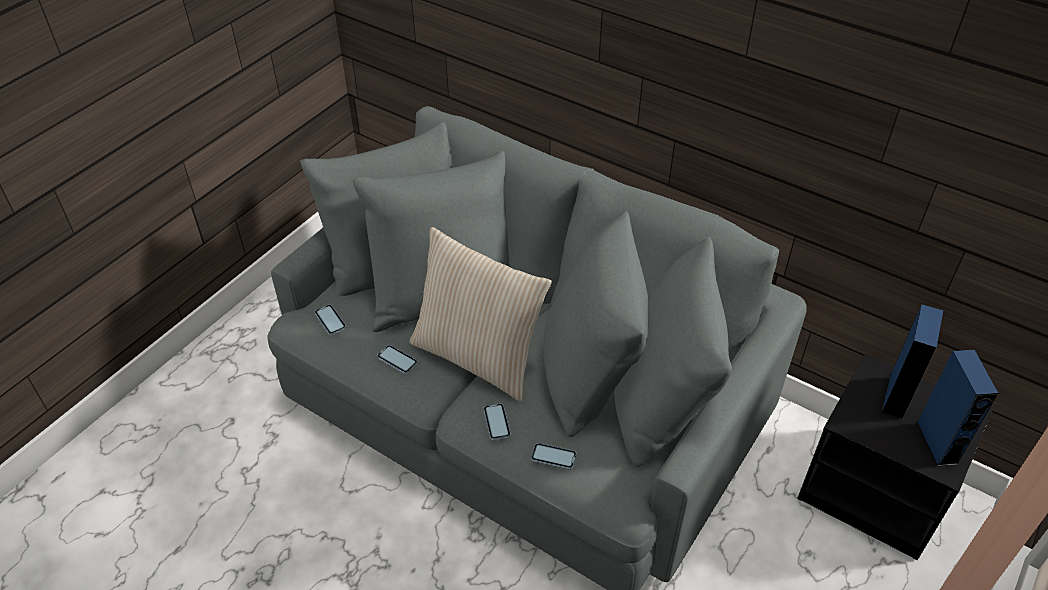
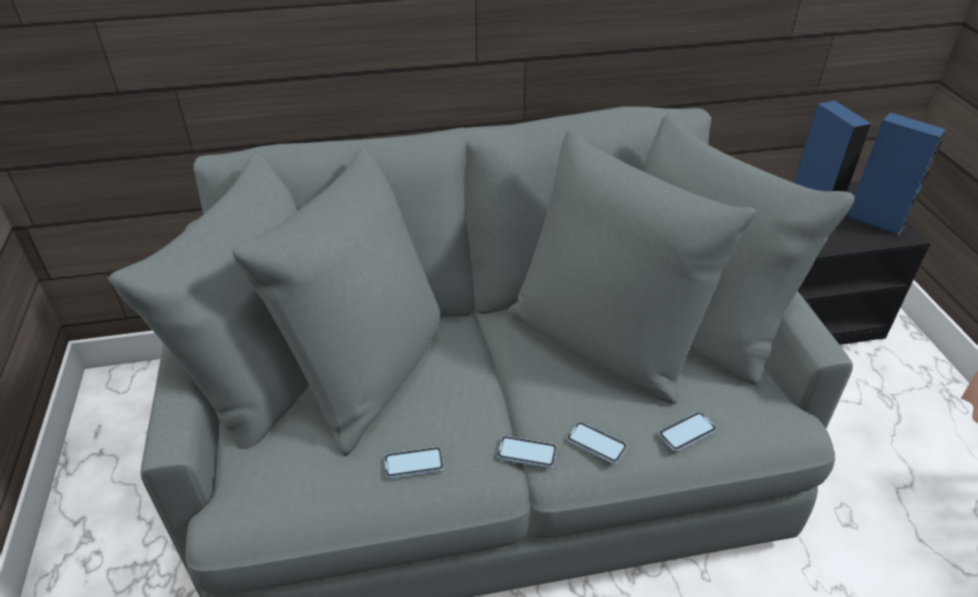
camera: 45 degrees left, 5 degrees down
phone [315,305,346,335] -> phone moved to [497,436,557,468]
beige pillow [410,227,552,402] -> none

